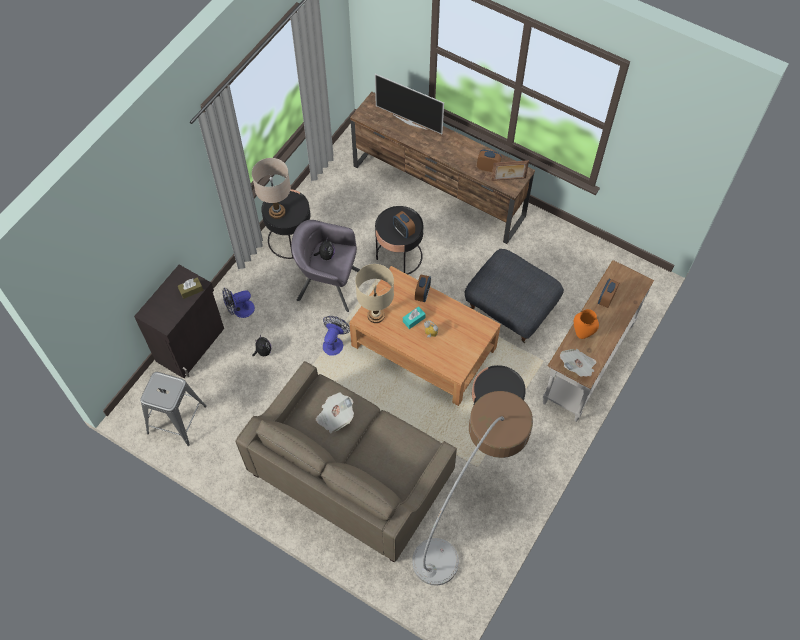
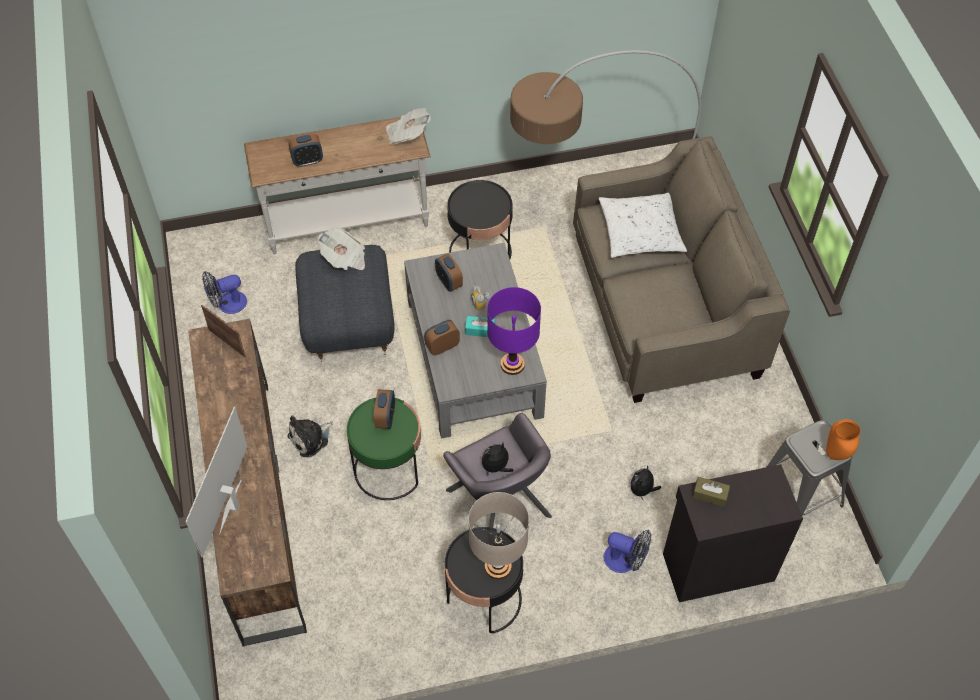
camera: 135 degrees left, 5 degrees down
newspaper [316,392,354,433] -> newspaper moved to [318,228,365,270]
fan [323,316,350,356] -> fan moved to [202,271,247,314]
brown coffee table [349,266,501,406] -> grey coffee table [404,243,547,438]
beige table lamp [355,264,394,323] -> purple table lamp [487,287,541,375]
television [375,74,444,134] -> television turned 150 degrees counterclockwise [185,407,248,558]
black side table [375,206,423,275] -> green side table [347,398,421,500]
alarm clock [477,150,501,172] -> alarm clock moved to [435,253,463,292]
orange vase [574,309,599,339] -> orange vase moved to [826,419,861,460]
none -> plush toy [287,416,333,457]
none -> white pillow [599,193,687,258]

